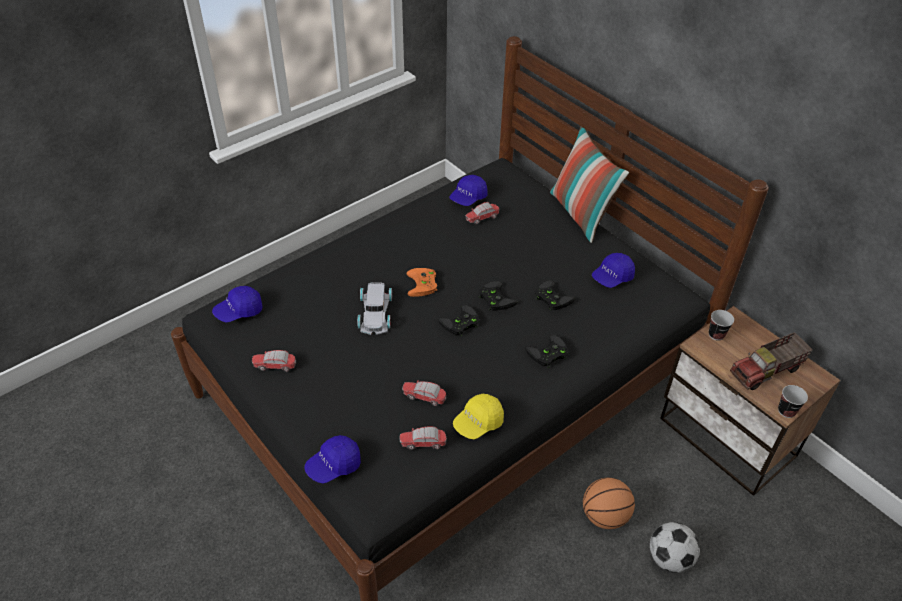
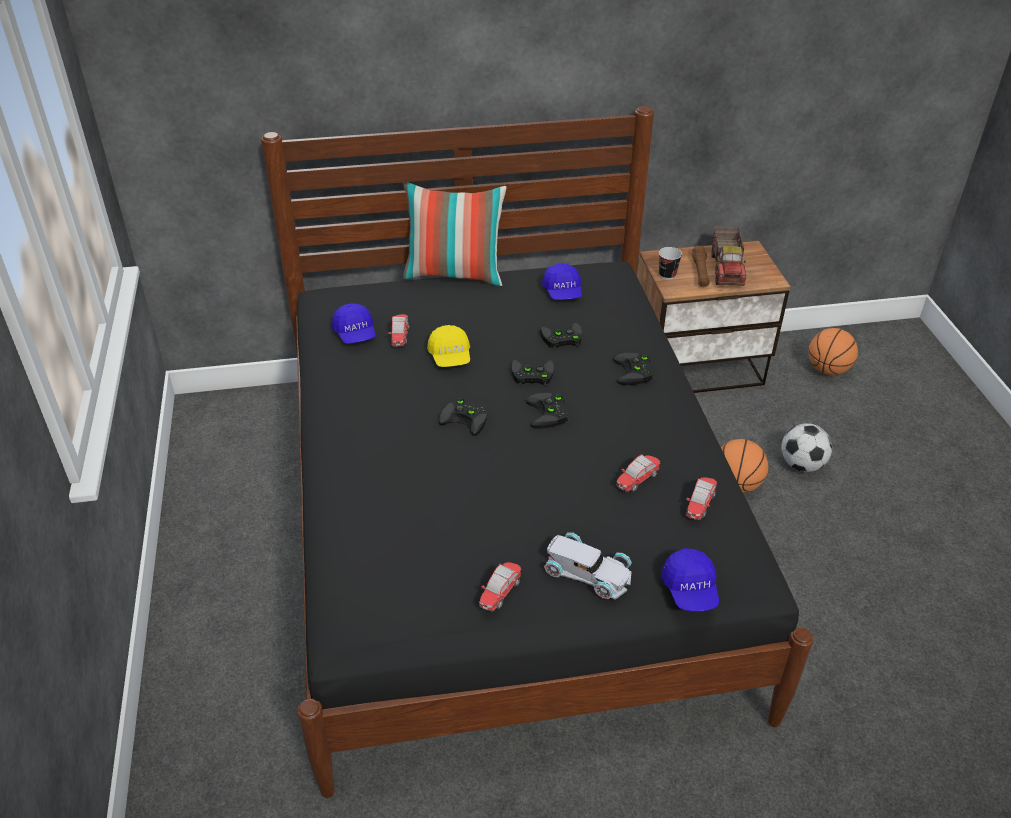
camera: 60 degrees left, 5 degrees down
blue cap [212,286,263,322] -> none
white toy car [357,282,392,335] -> white toy car moved to [544,532,632,600]
orange game controller [406,268,437,297] -> black game controller [438,398,488,436]
yellow cap [453,394,504,439] -> yellow cap moved to [427,325,470,367]
cup [778,385,808,418] -> none
none -> brown flashlight [692,245,710,287]
none -> basketball [808,328,858,375]

